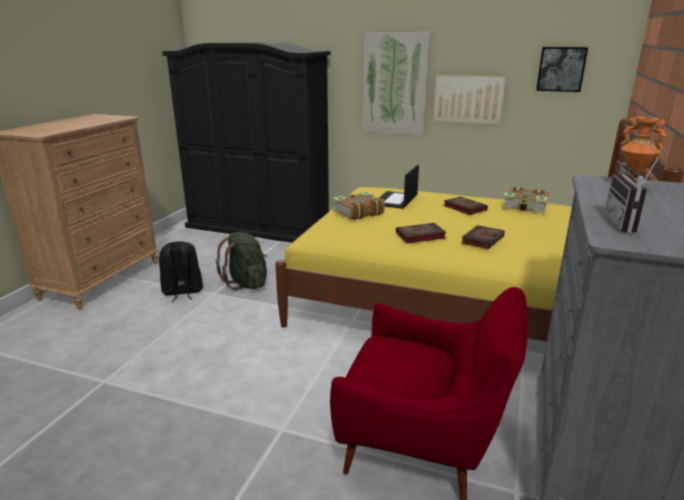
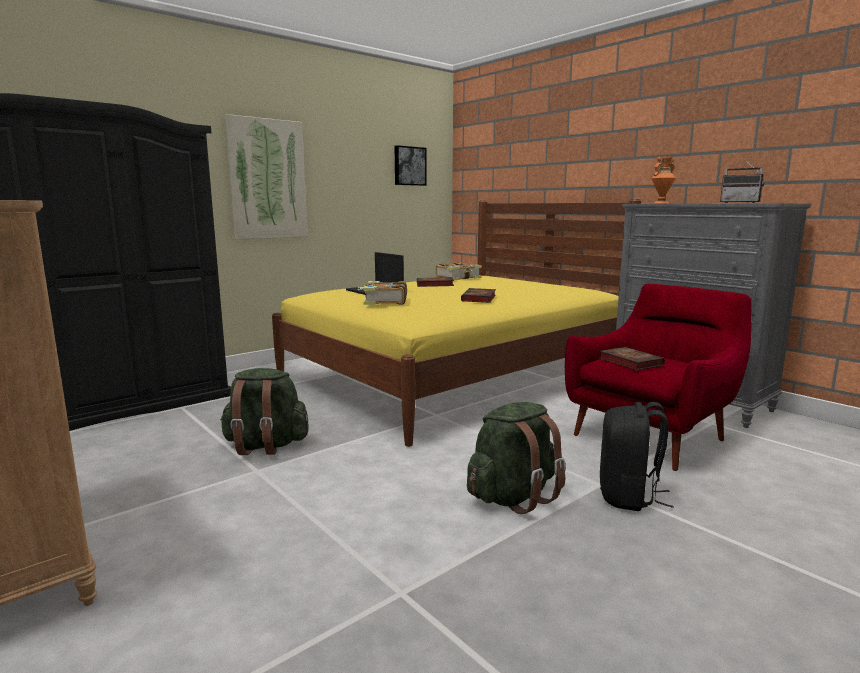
camera: 60 degrees left, 10 degrees down
black backpack [159,241,203,302] -> black backpack moved to [600,402,674,511]
picture [433,75,506,125] -> none
book [461,225,505,249] -> book moved to [599,347,665,370]
none -> green backpack [467,402,566,514]

